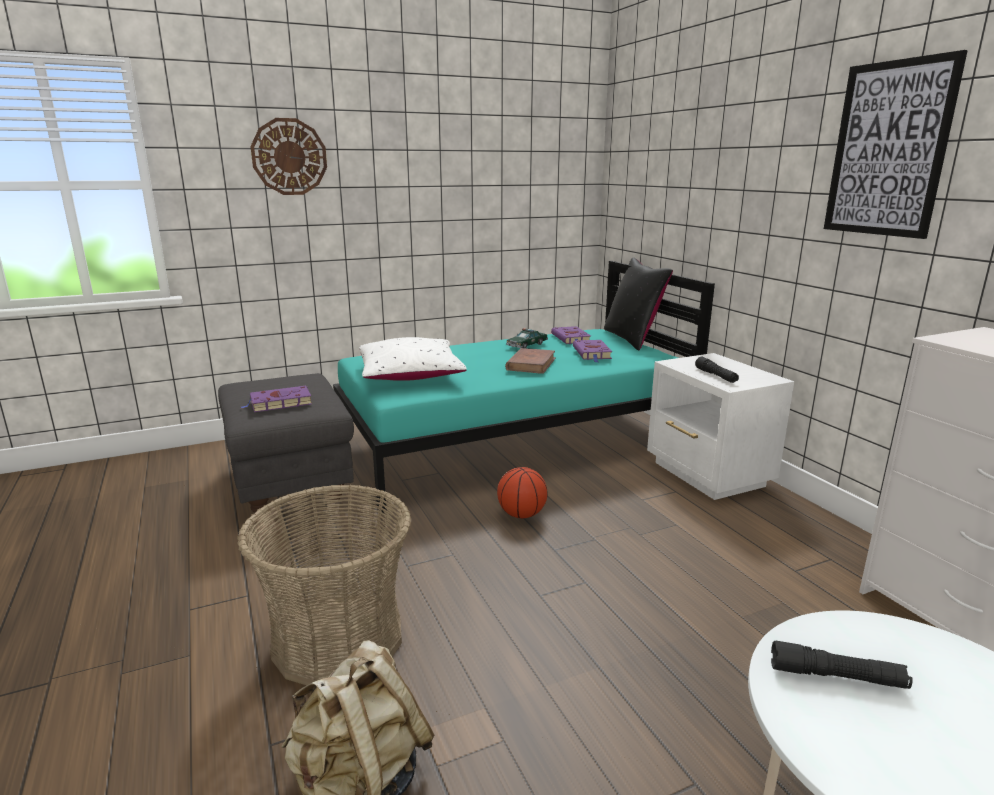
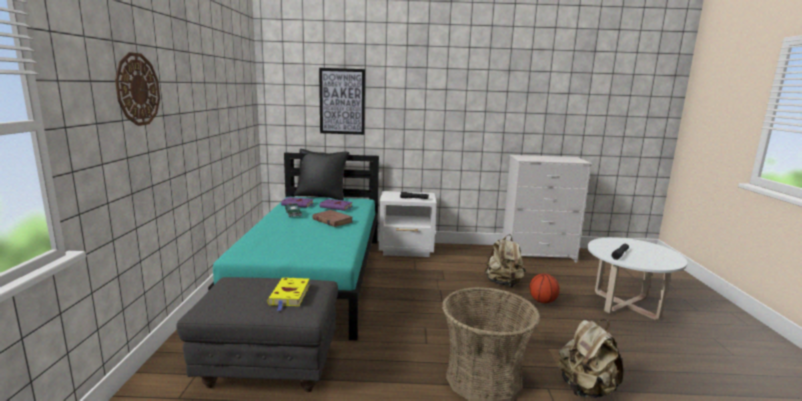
camera: 65 degrees left, 5 degrees down
purple book [241,386,312,412] -> yellow book [267,277,310,311]
white pillow [359,337,467,381] -> none
basketball [497,467,548,518] -> basketball moved to [529,273,560,303]
picture [824,50,968,239] -> picture moved to [319,68,365,135]
none -> beige backpack [483,235,526,287]

